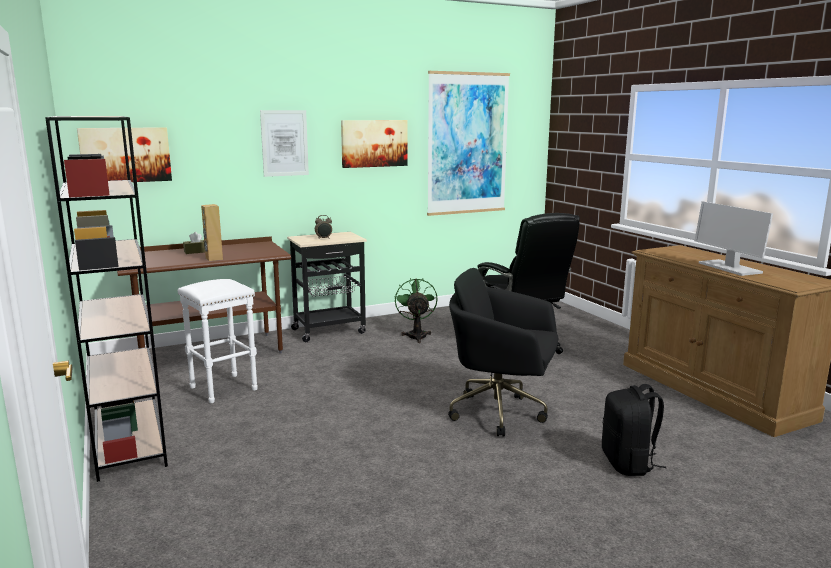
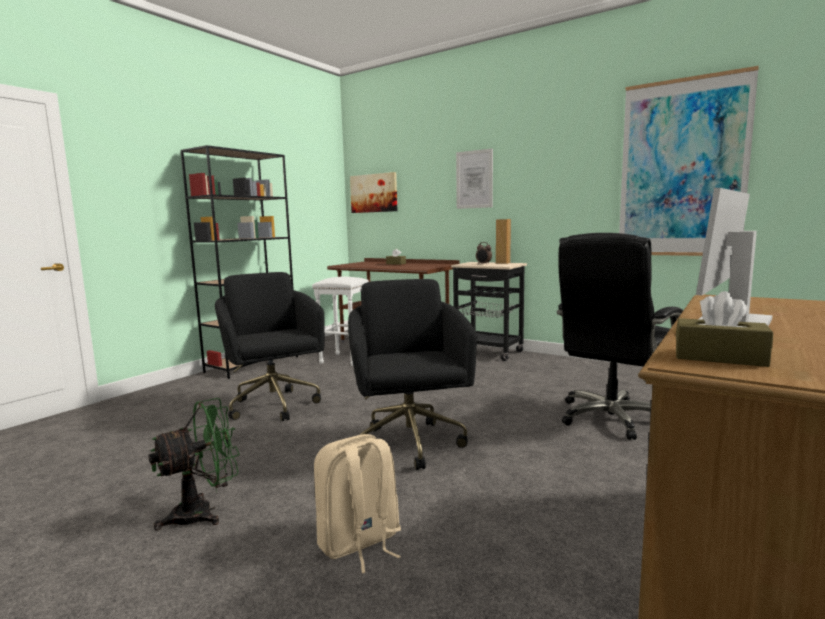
camera: 60 degrees right, 5 degrees down
brown speaker [201,204,223,261] -> brown speaker moved to [496,219,511,264]
picture [341,120,408,168] -> none
green fan [394,278,437,343] -> green fan moved to [148,398,239,531]
black backpack [602,384,666,476] -> beige backpack [314,434,401,574]
none -> black office chair [215,272,325,421]
none -> brown tissue box [676,291,773,367]

